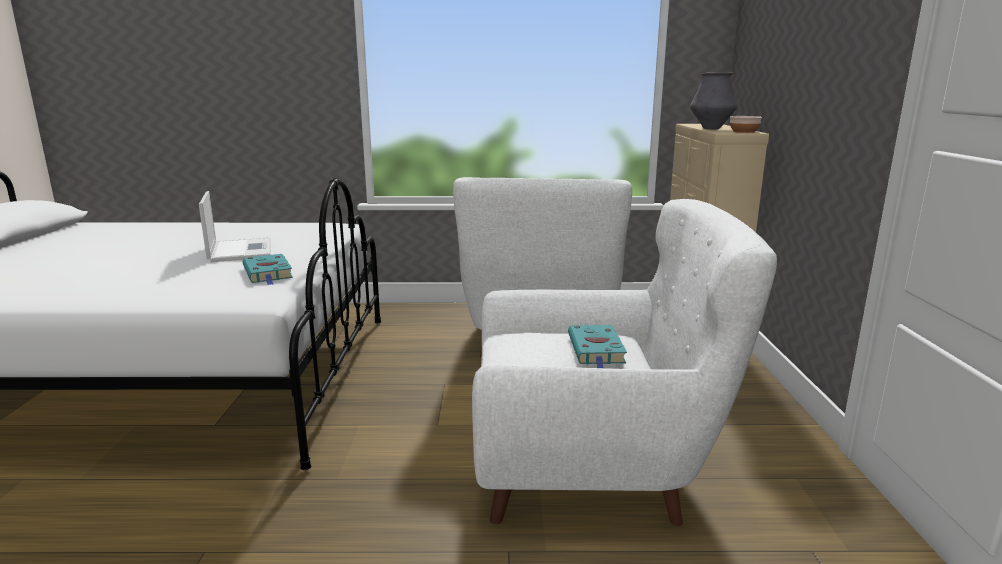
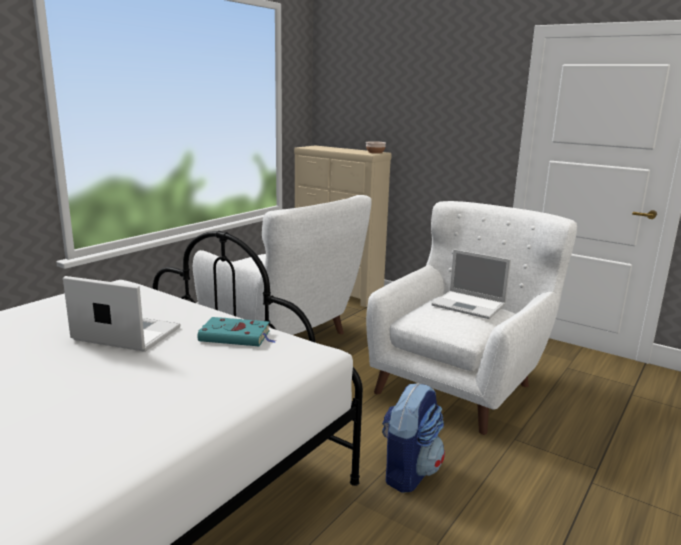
camera: 55 degrees left, 0 degrees up
turquoise book [568,325,627,368] -> laptop [432,249,511,319]
vase [690,73,737,129] -> none
none -> backpack [382,383,445,493]

